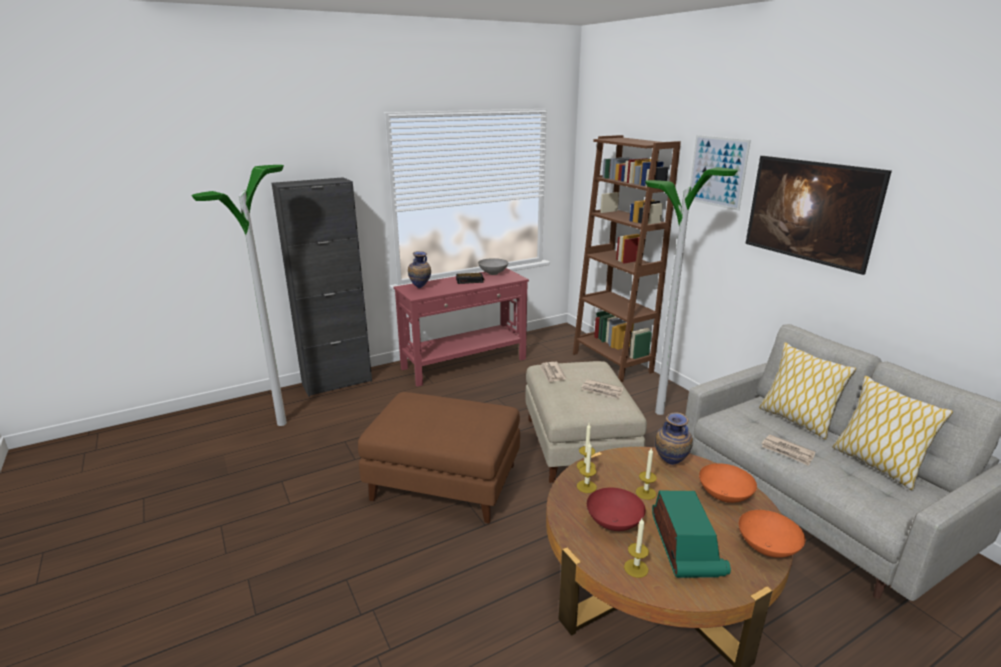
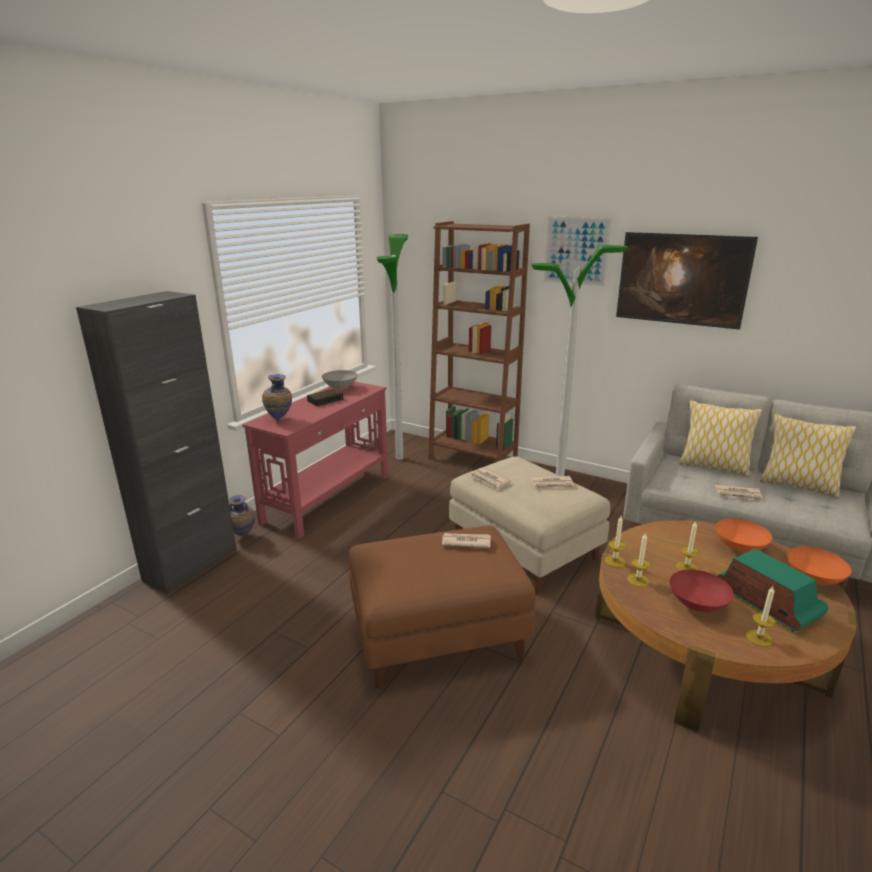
camera: 30 degrees left, 0 degrees up
floor lamp [192,165,287,426] -> floor lamp moved to [377,234,408,460]
vase [655,412,693,465] -> vase moved to [229,495,255,536]
none -> newspaper [442,533,491,548]

